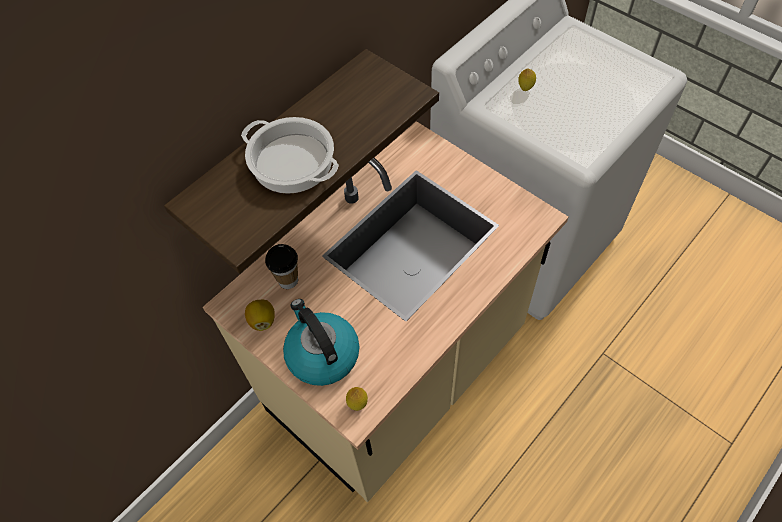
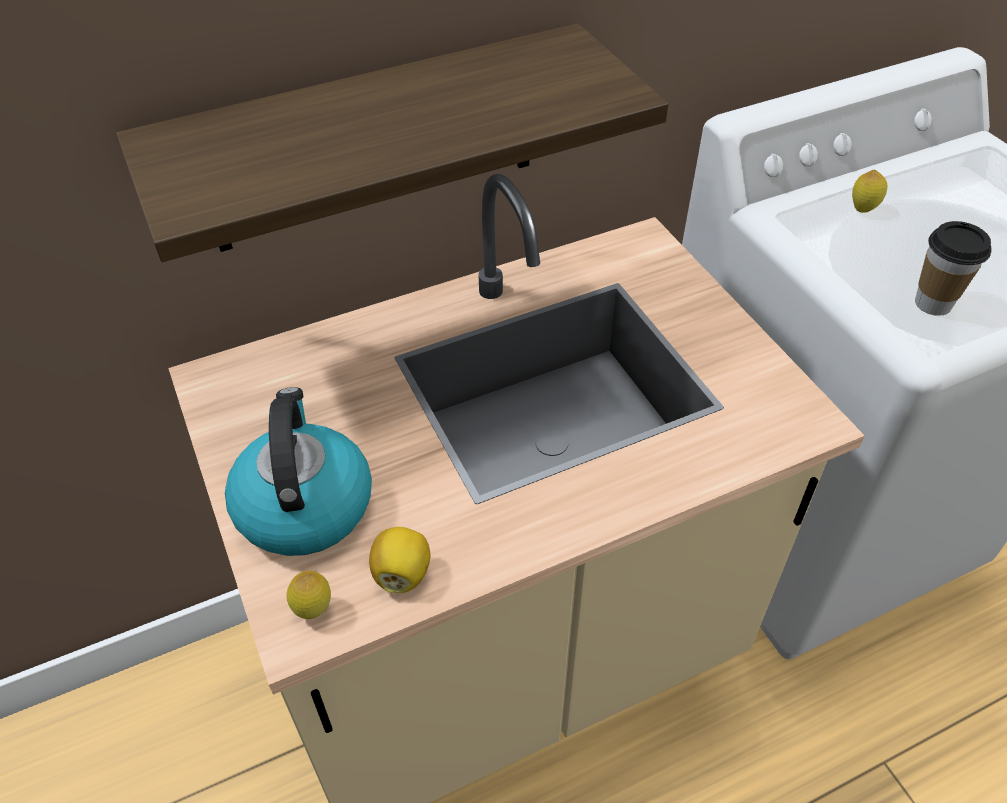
camera: 20 degrees right, 10 degrees down
cooking pot [241,117,339,194] -> none
lemon [245,300,275,331] -> lemon moved to [369,527,430,593]
cup [265,244,298,289] -> cup moved to [915,221,992,316]

